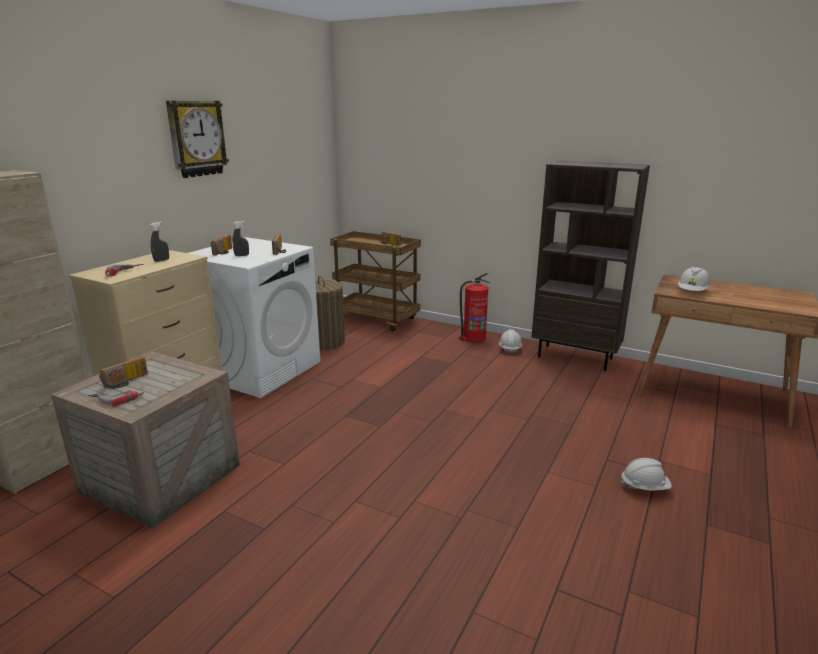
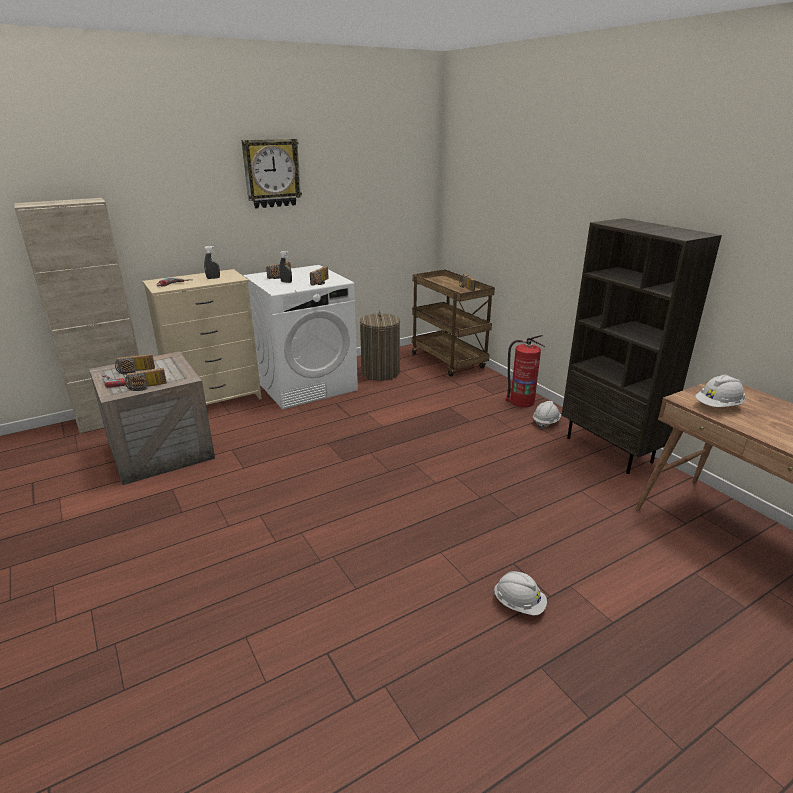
camera: 30 degrees right, 5 degrees up
none -> radio [125,368,167,391]

